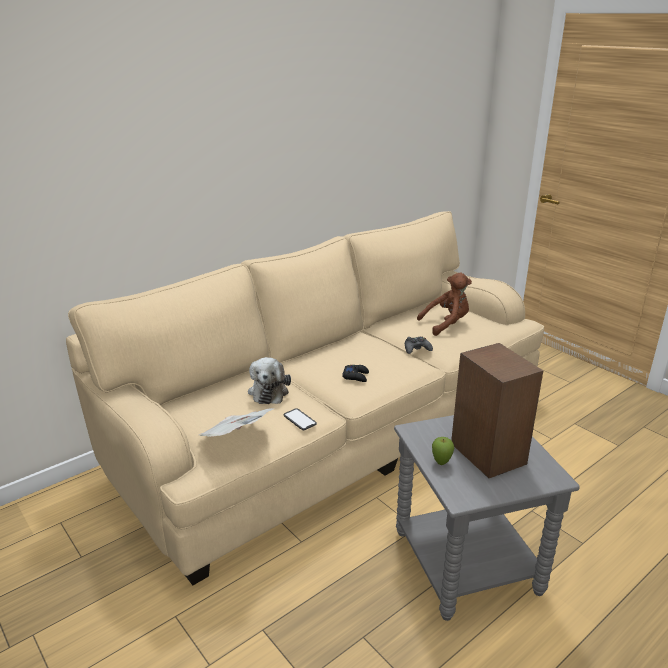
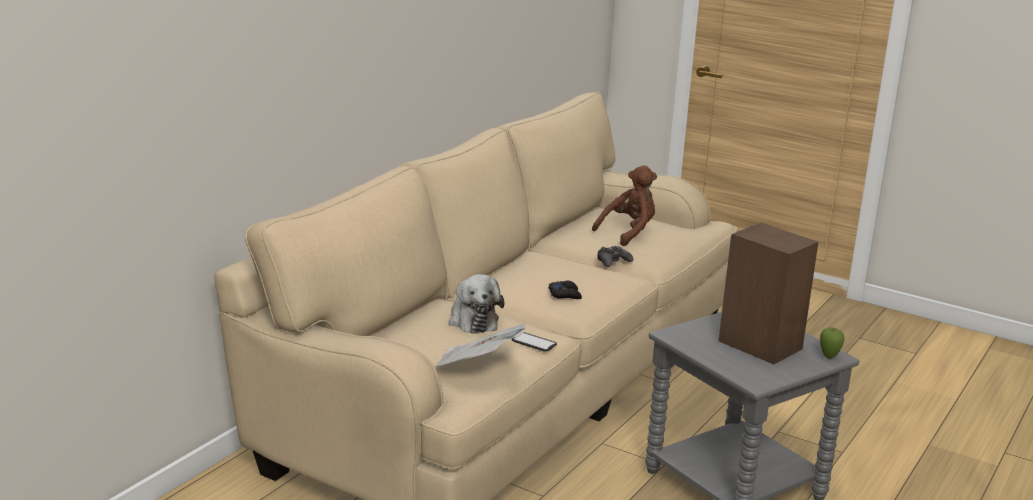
camera: 20 degrees left, 5 degrees down
apple [432,437,454,465] -> apple moved to [820,327,845,359]

